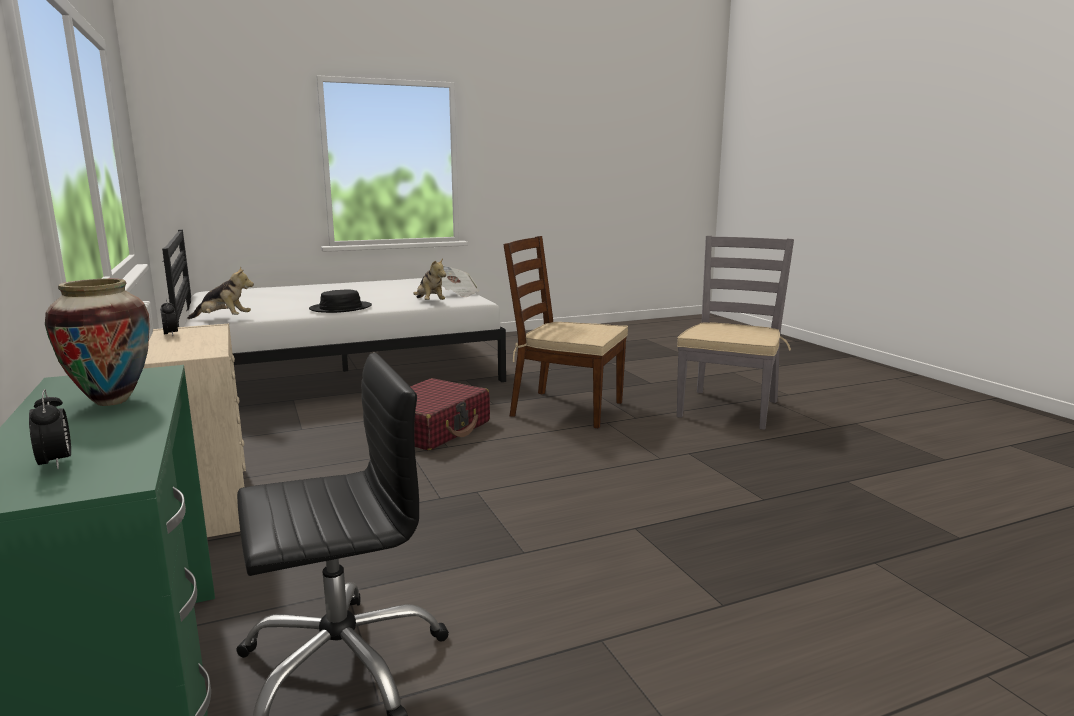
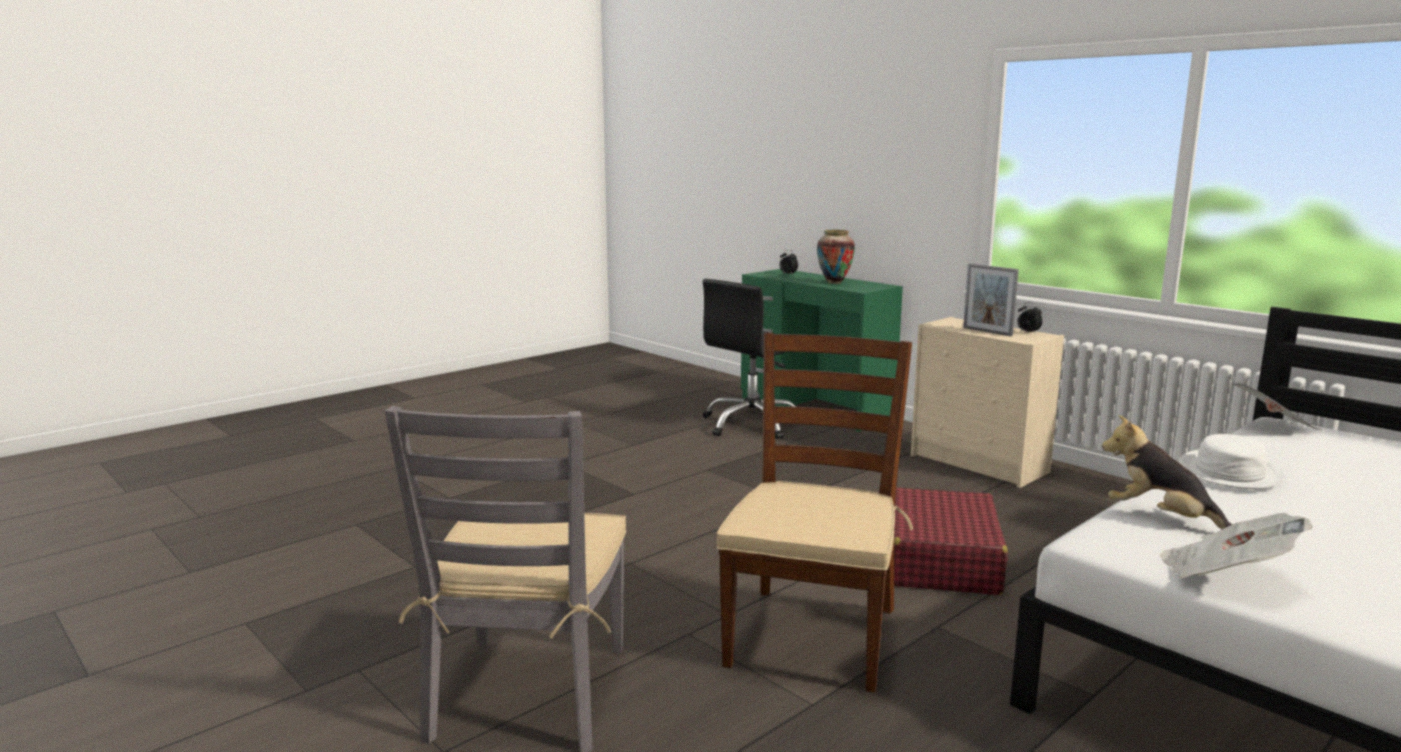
camera: 160 degrees right, 0 degrees up
plush toy [187,266,254,319] -> newspaper [1232,383,1321,430]
black hat [309,289,372,313] -> white hat [1179,434,1285,489]
brown chair [503,236,628,429] -> brown chair turned 75 degrees counterclockwise [717,333,913,693]
none -> picture frame [963,263,1019,336]

